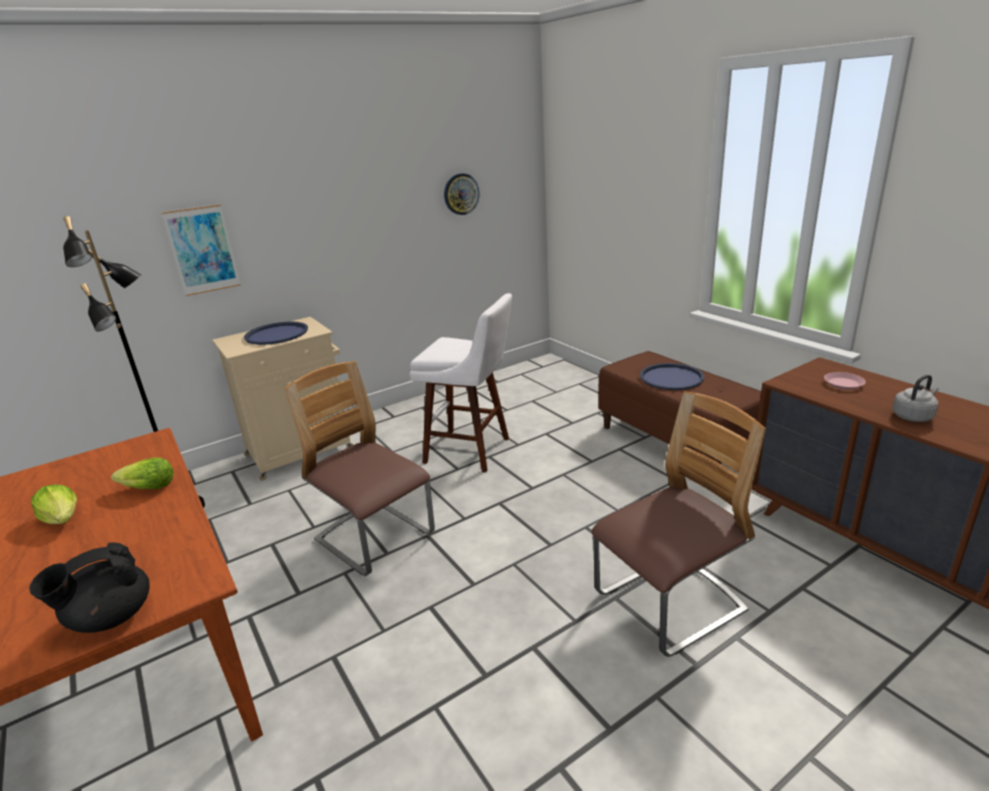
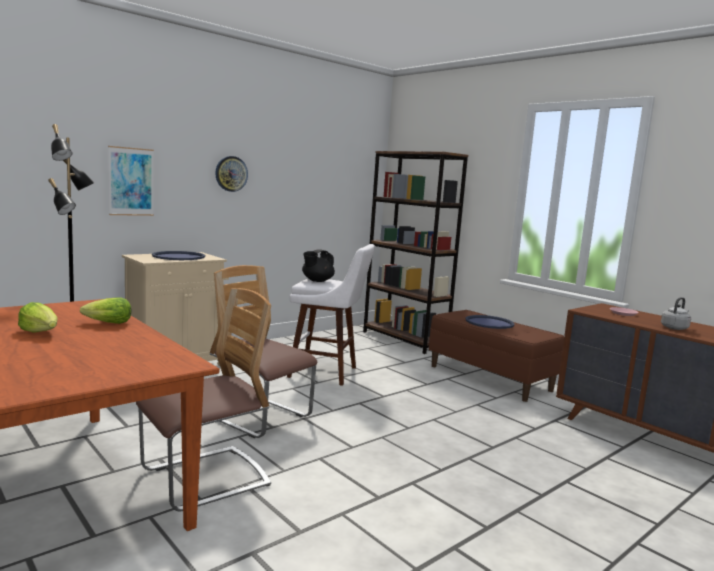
camera: 10 degrees left, 15 degrees down
black teapot [29,542,150,633] -> black teapot moved to [302,249,335,282]
wall clock [444,173,479,215] -> wall clock moved to [215,156,248,192]
chair [592,391,766,657] -> chair moved to [136,288,271,511]
none -> brown bookcase [363,151,468,354]

